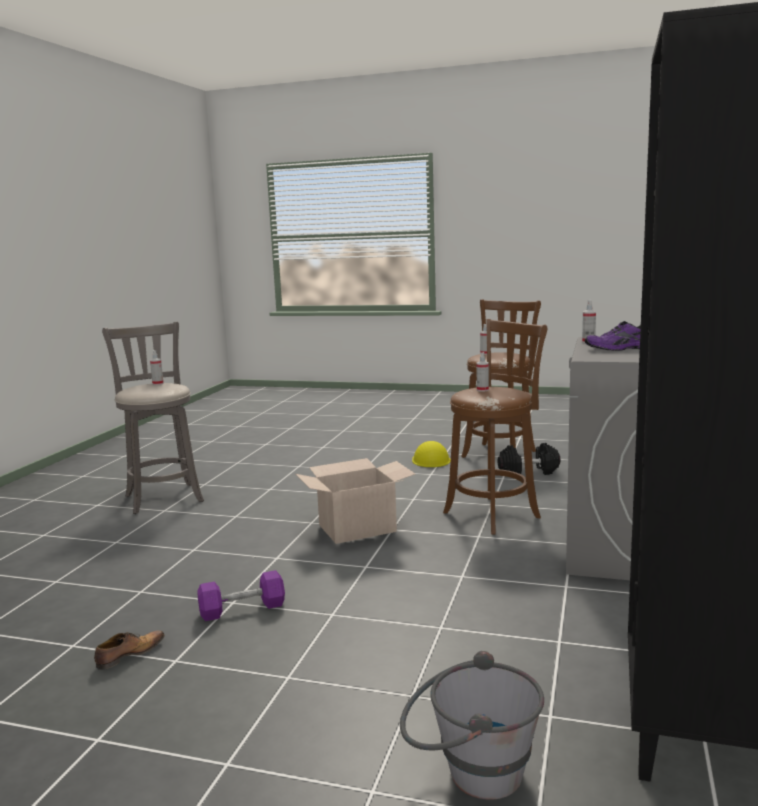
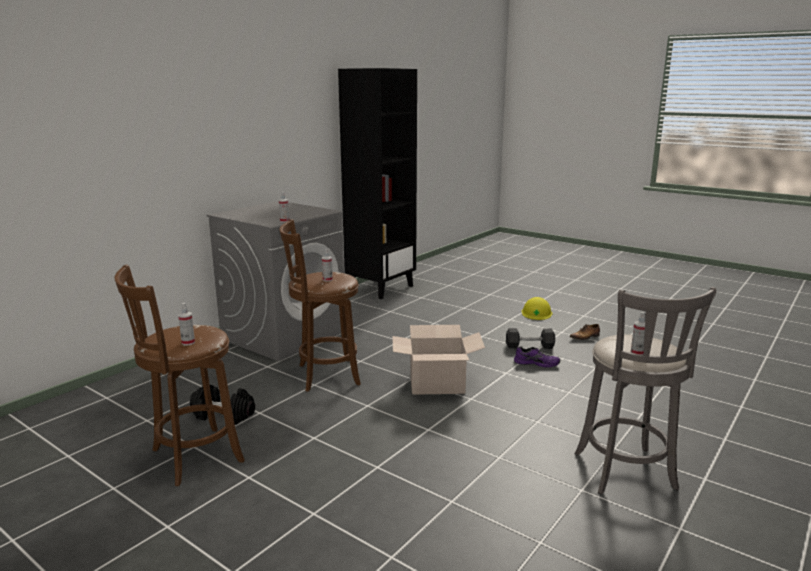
camera: 160 degrees left, 5 degrees up
purple dumbbell [197,570,285,621] -> grey dumbbell [506,328,555,349]
grey bucket [400,651,544,800] -> none
yellow hard hat [412,441,451,467] -> yellow hard hat moved to [522,297,552,320]
purple shoe [585,321,641,351] -> purple shoe moved to [514,346,560,368]

